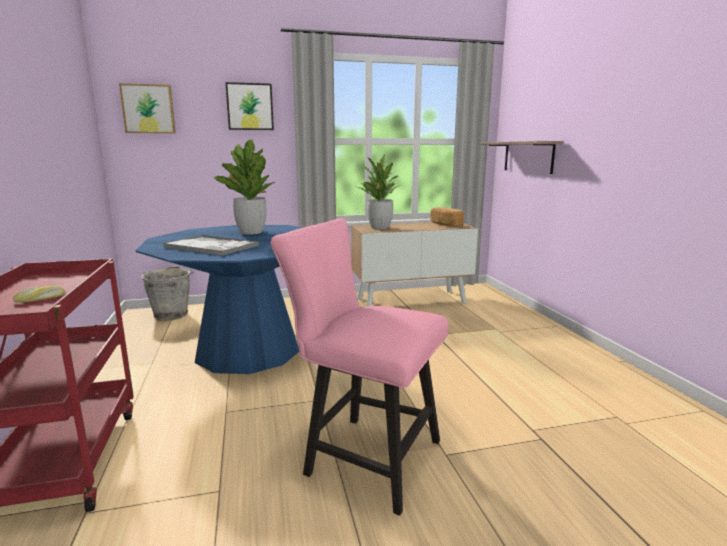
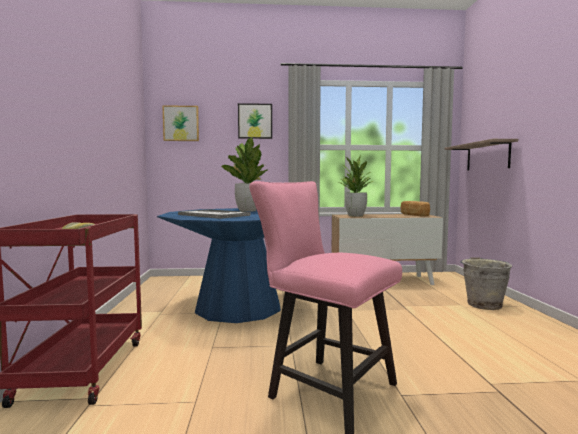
camera: 10 degrees right, 10 degrees down
grey bucket [141,267,194,321] -> grey bucket moved to [460,257,512,310]

